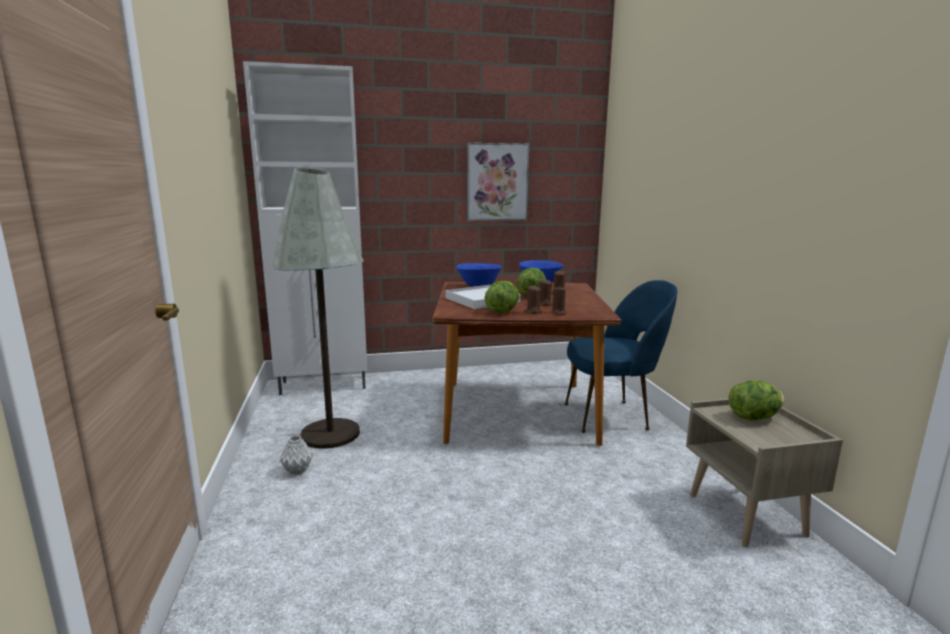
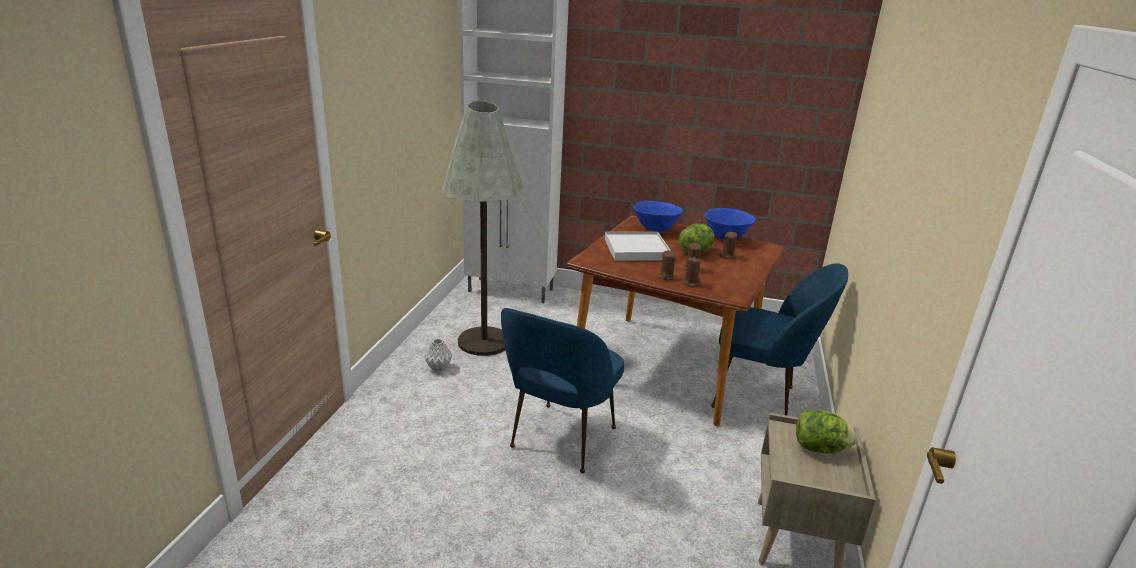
camera: 25 degrees right, 10 degrees up
picture [467,143,529,221] -> none
lettuce [485,281,519,313] -> none
none -> blue chair [501,308,624,473]

